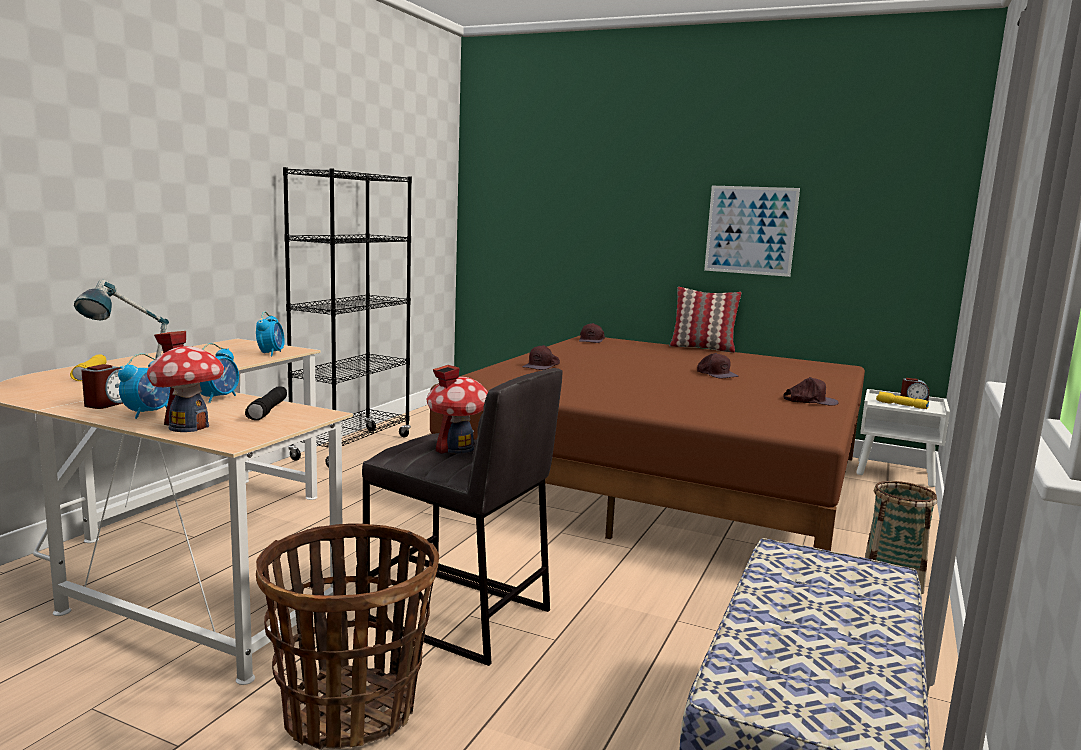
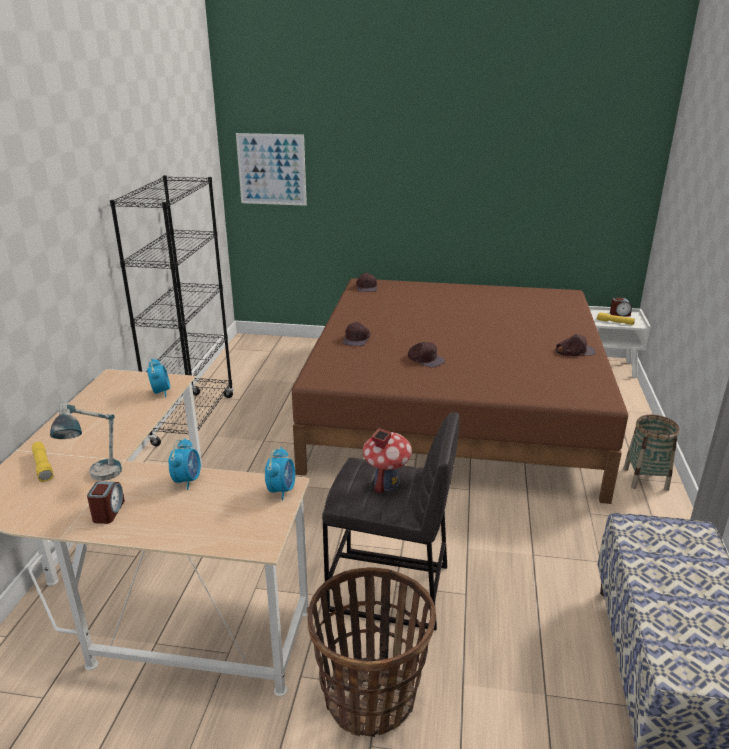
camera: 15 degrees left, 15 degrees up
alarm clock [118,353,171,419] -> alarm clock moved to [265,447,295,500]
toy house [147,331,224,432] -> none
black flashlight [245,386,287,420] -> none
pillow [669,287,741,353] -> none
brown cap [697,353,738,378] -> brown cap moved to [408,342,445,368]
picture [704,186,800,277] -> picture moved to [236,133,307,206]

